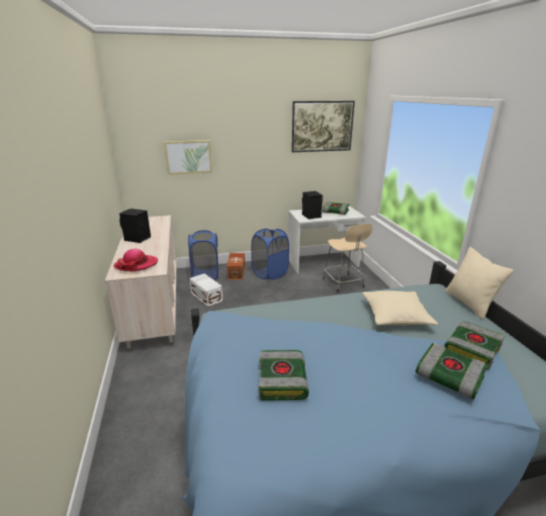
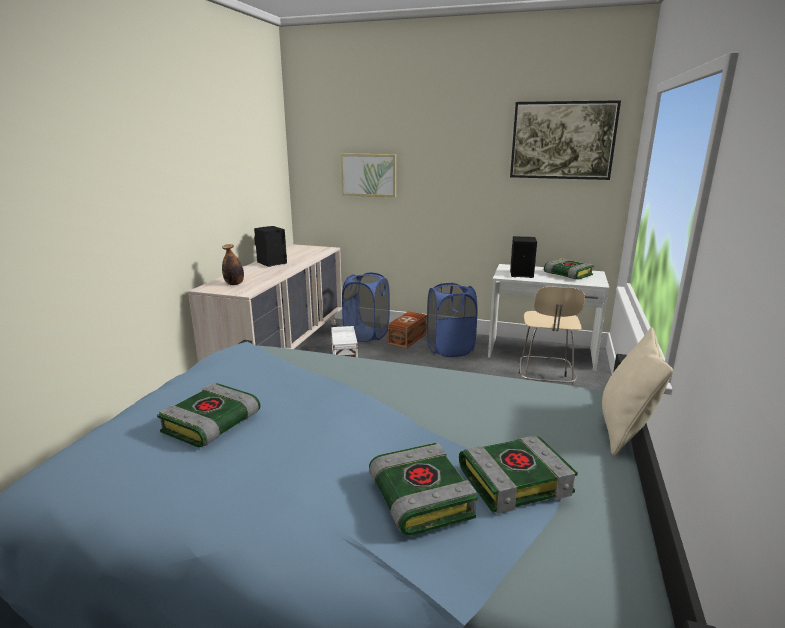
camera: 30 degrees right, 5 degrees down
hat [114,249,158,272] -> bottle [222,244,244,285]
beige pillow [363,291,438,325] -> none

